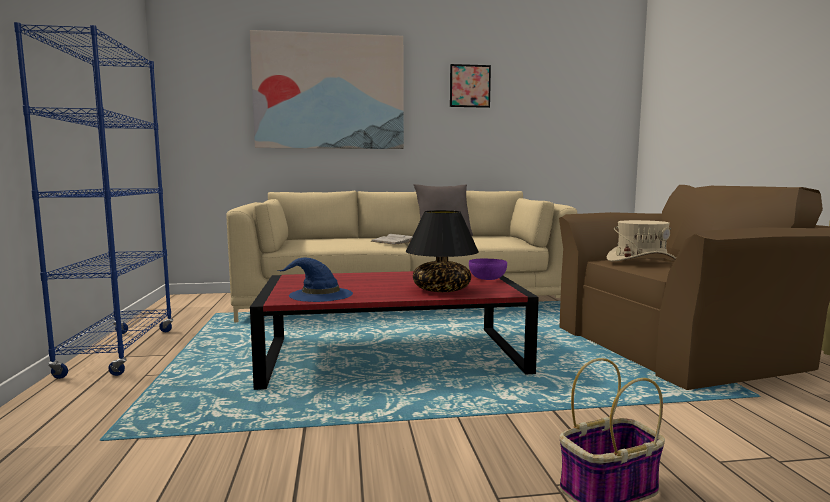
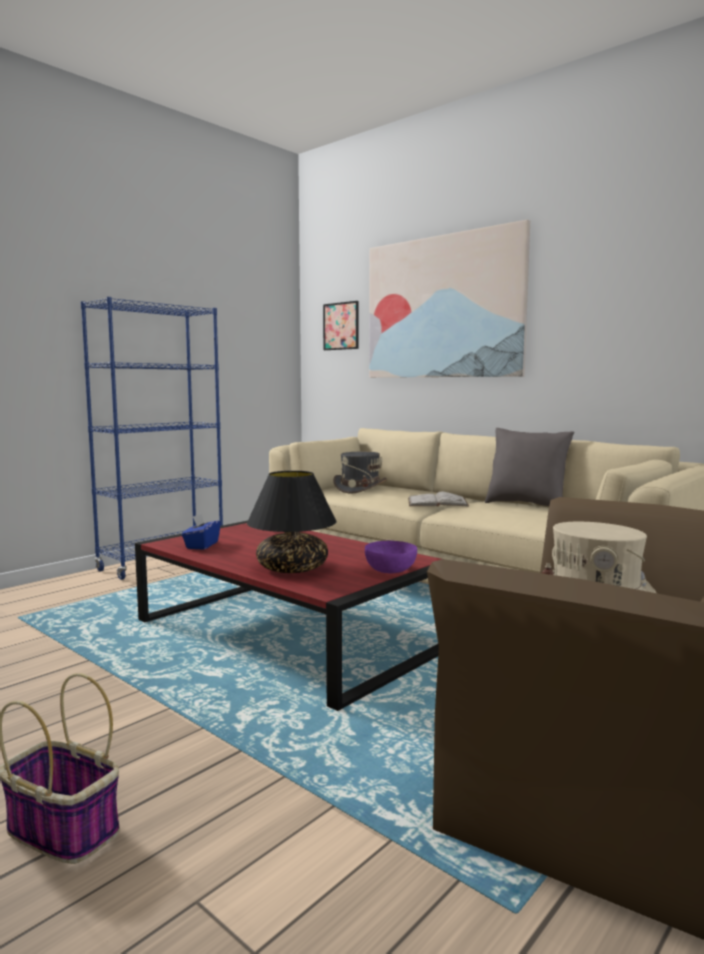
camera: 50 degrees right, 0 degrees up
blue hat [278,257,353,302] -> blue tissue box [182,513,221,550]
picture [450,64,491,108] -> picture moved to [323,301,359,350]
none -> grey hat [333,452,387,493]

